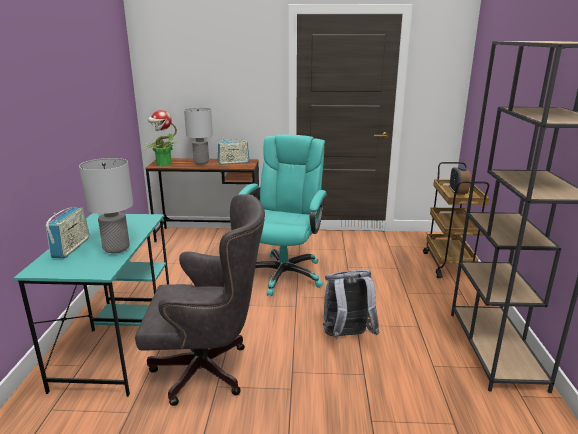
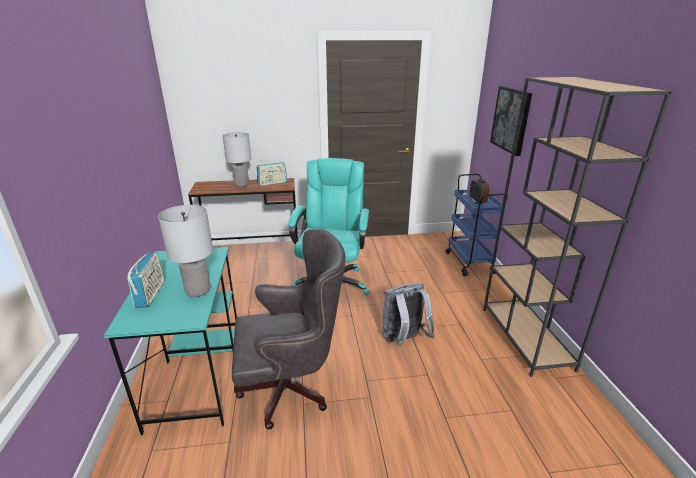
camera: 10 degrees left, 5 degrees up
potted plant [144,110,177,167] -> none
brown cart [423,162,490,278] -> blue cart [445,174,508,276]
none -> picture [490,86,532,156]

